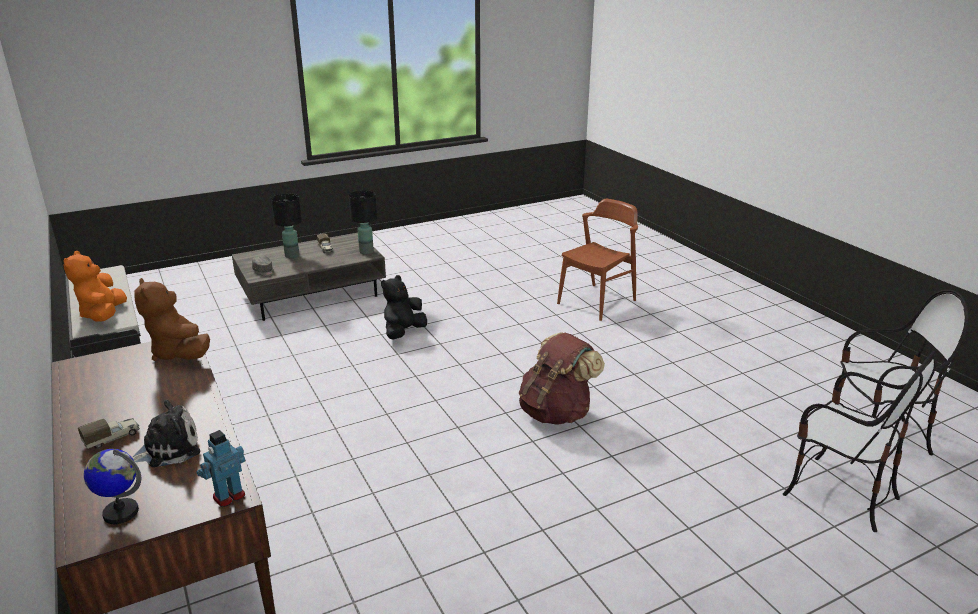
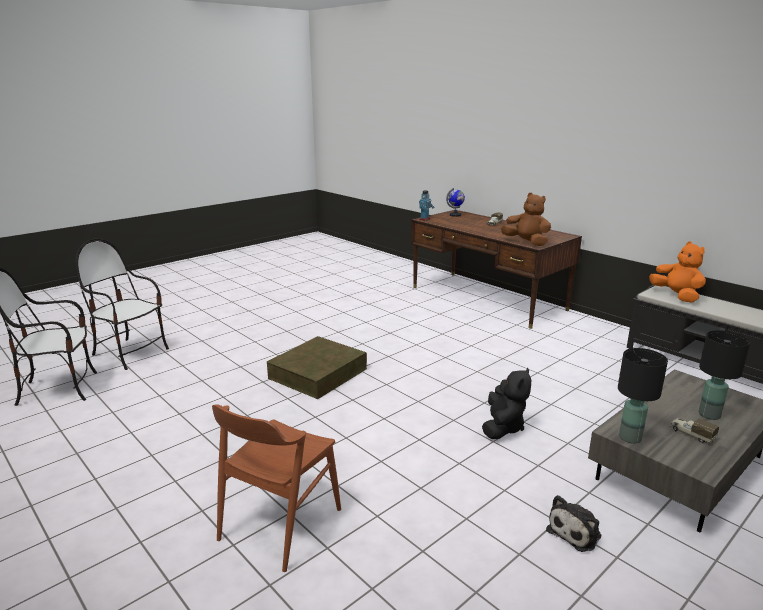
camera: 165 degrees right, 5 degrees down
plush toy [132,400,200,467] -> plush toy moved to [546,495,601,552]
grey cap [252,255,275,276] -> none
brown backpack [519,333,605,425] -> brown storage box [267,336,367,399]

